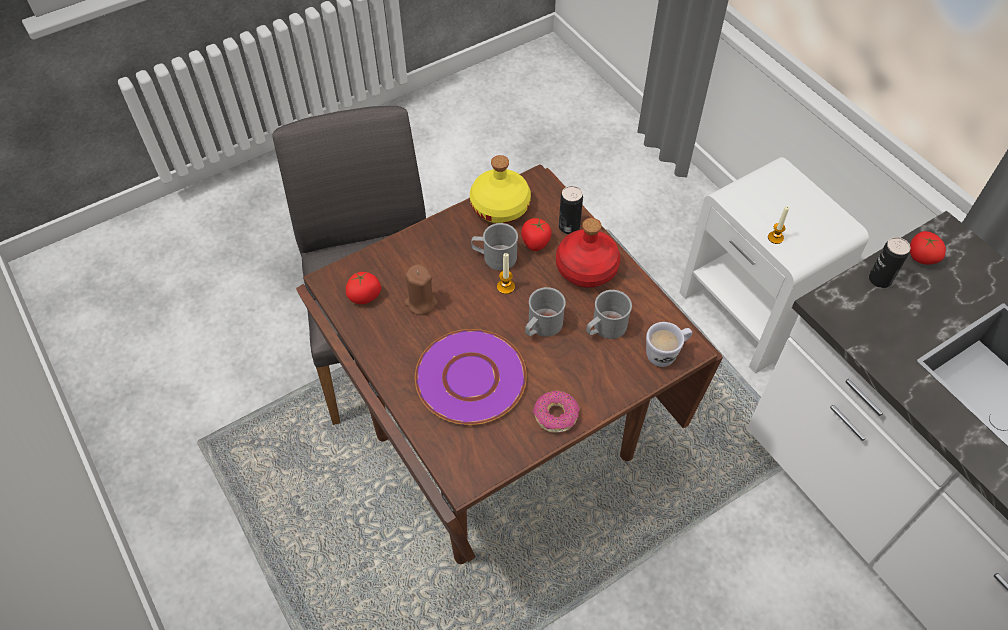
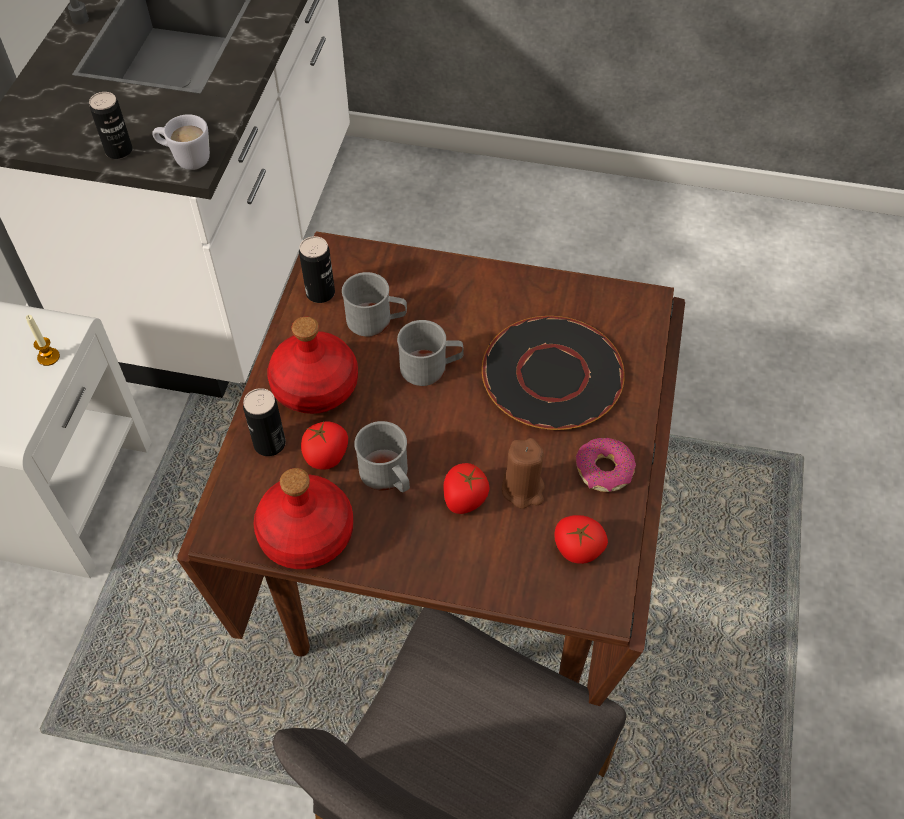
camera: 135 degrees left, 0 degrees up
purple plate [415,329,527,425] -> black plate [482,316,625,430]
yellow bottle [470,155,531,223] -> red bottle [254,468,353,569]
candle [497,253,515,294] -> none
donut [533,391,580,433] -> donut moved to [576,438,636,492]
white mug [646,322,692,367] -> white mug moved to [152,114,210,170]
tomato [910,231,946,265] -> tomato moved to [443,463,490,514]
none -> can [299,236,335,303]

